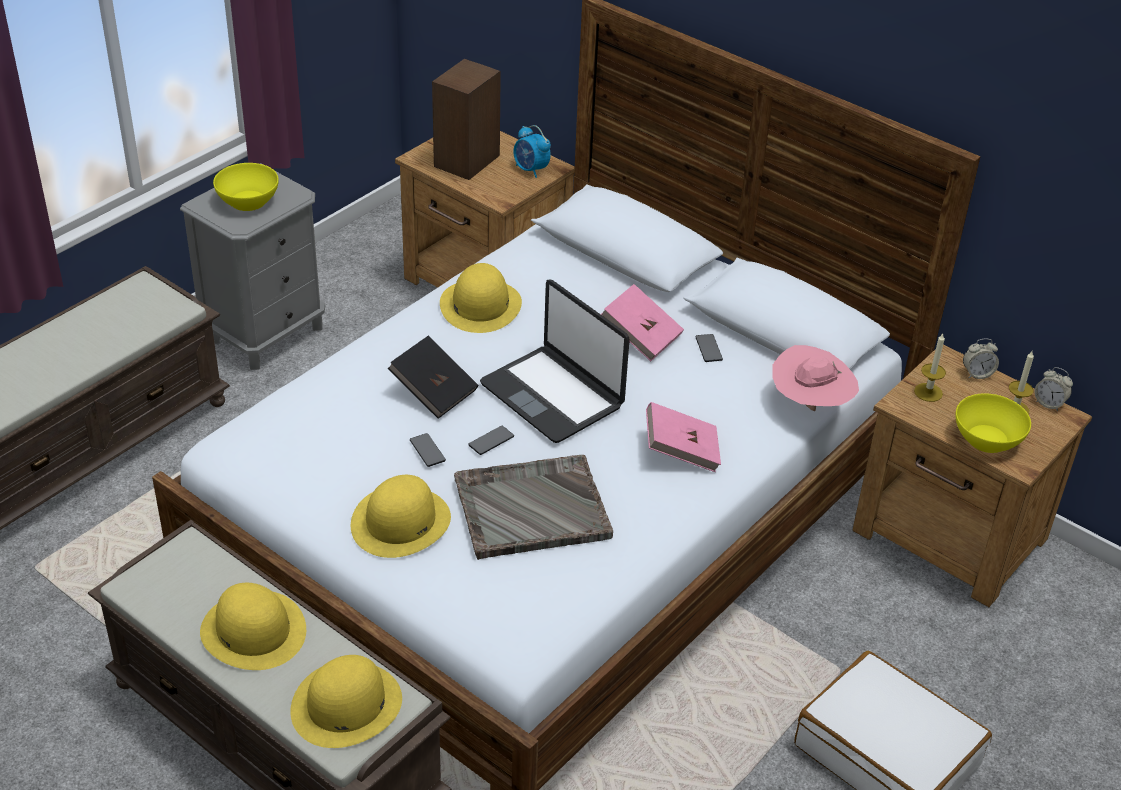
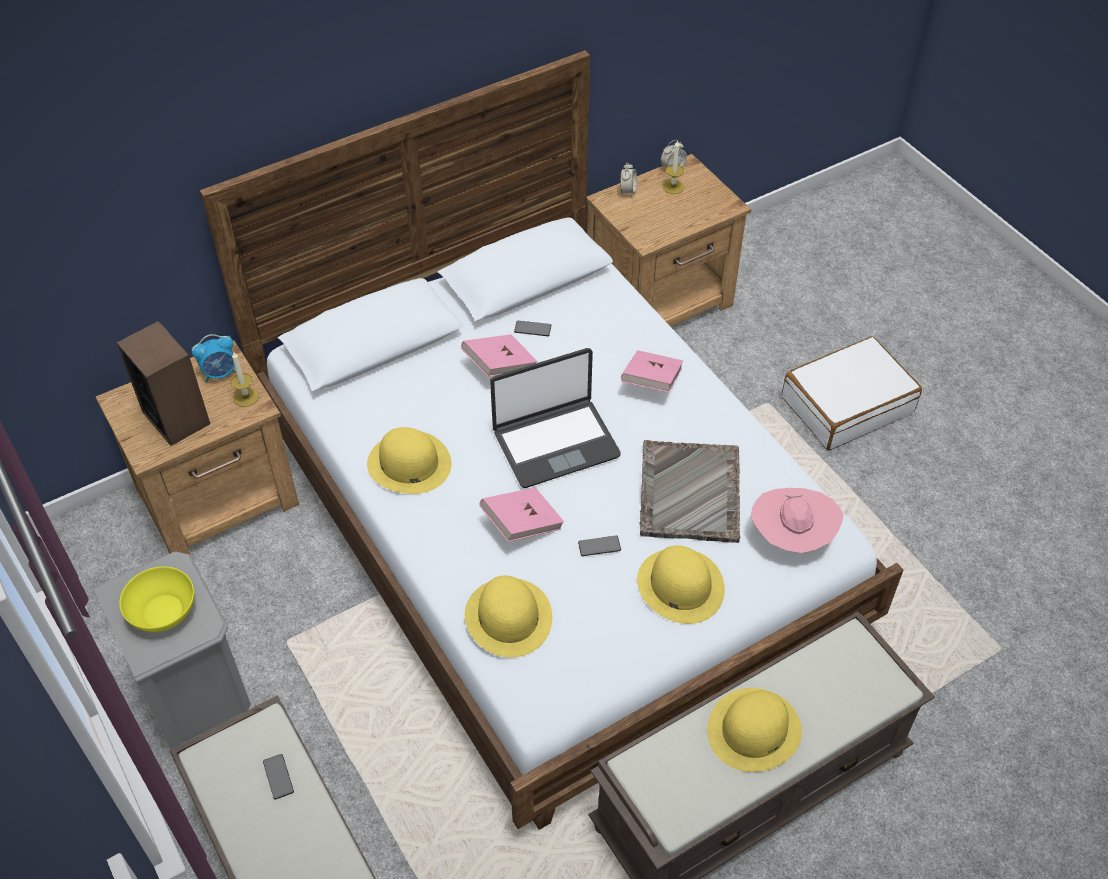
camera: 70 degrees left, 10 degrees up
yellow hat [290,655,402,748] -> yellow hat moved to [465,576,552,658]
black book [388,336,478,419] -> pink book [480,488,564,542]
phone [468,426,514,455] -> phone moved to [263,754,294,800]
pink hat [773,345,859,411] -> pink hat moved to [751,488,844,553]
candle [914,334,946,402] -> candle moved to [231,352,259,407]
yellow bowl [955,393,1031,453] -> none

